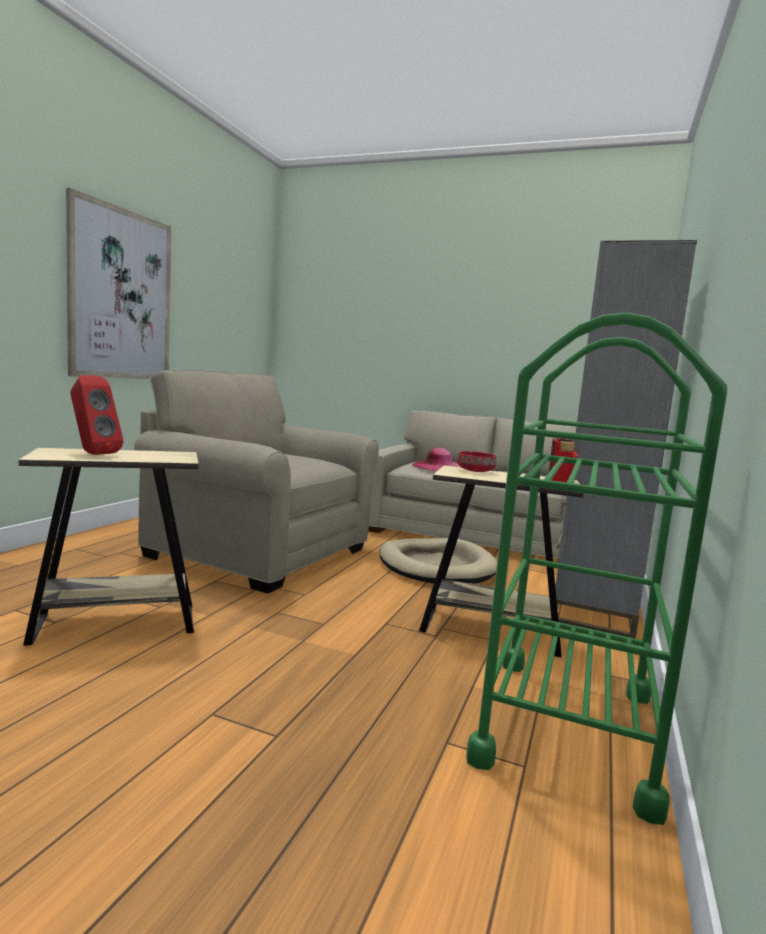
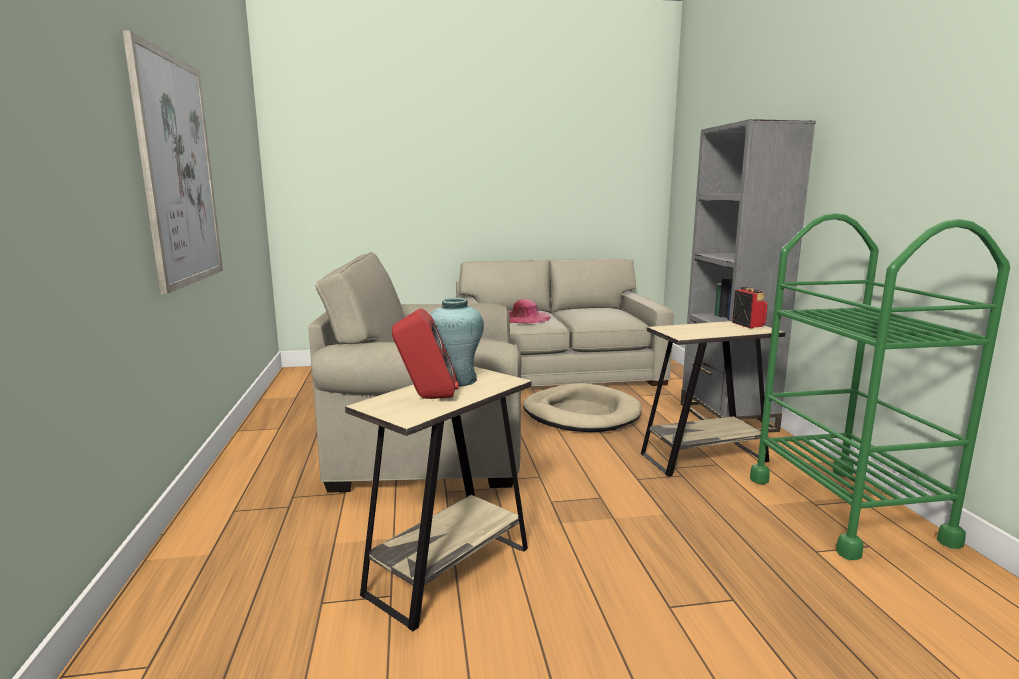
camera: 30 degrees left, 5 degrees up
red bowl [457,451,496,472] -> none
none -> turquoise vase [430,298,484,386]

